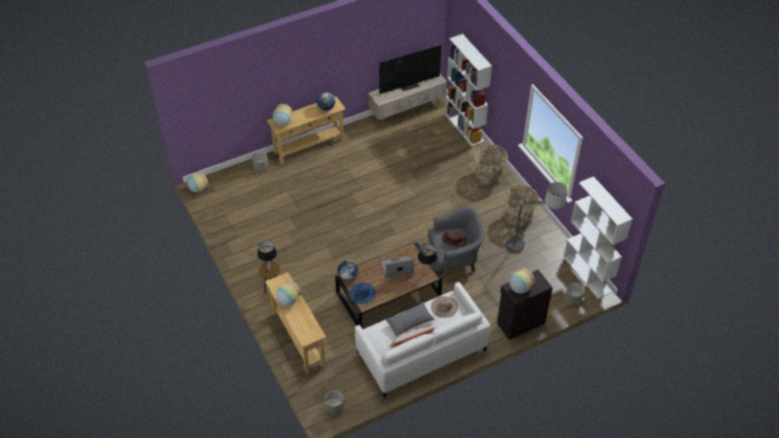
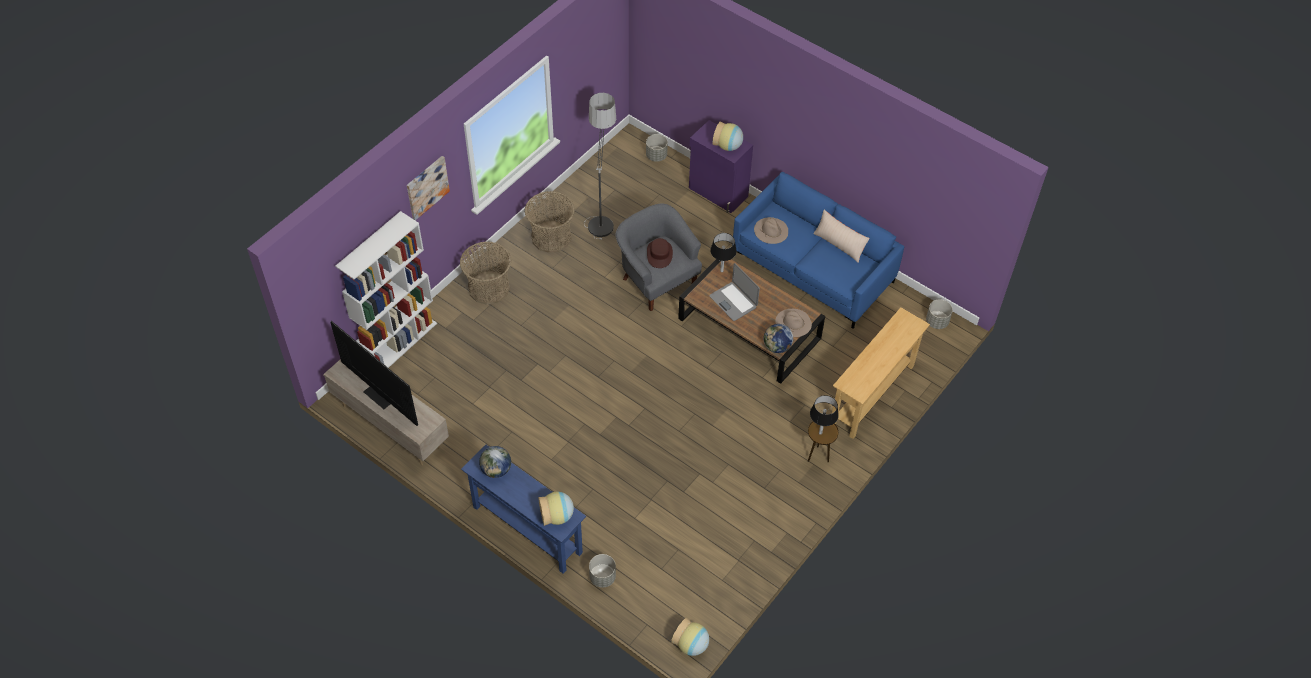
camera: 115 degrees left, 5 degrees up
beige console table [267,96,346,164] -> blue console table [461,445,586,574]
vase [276,280,302,306] -> none
blue hat [349,283,376,304] -> beige hat [775,309,812,337]
white sofa [355,282,491,398] -> blue sofa [733,172,904,329]
grey pillow [385,302,435,337] -> none
black cabinet [497,270,553,340] -> purple cabinet [689,120,753,213]
white bookcase [563,176,632,299] -> none
none -> picture [407,156,450,220]

